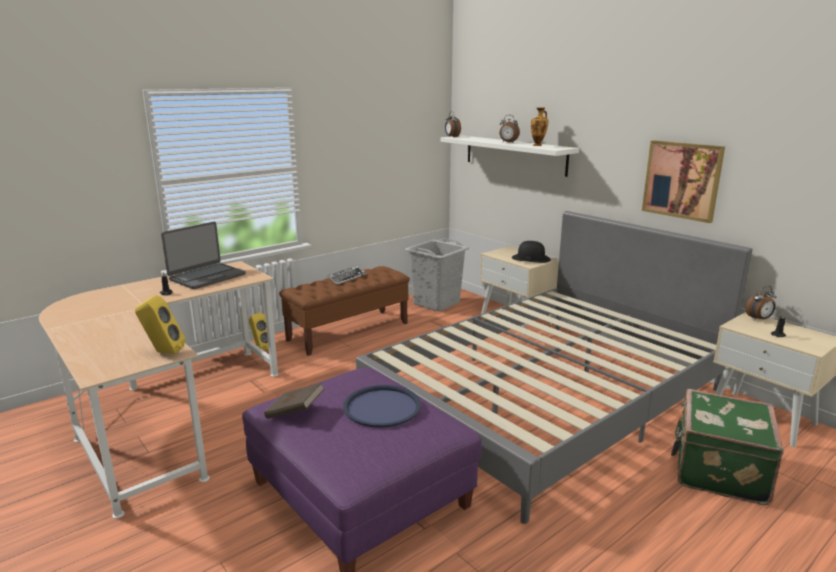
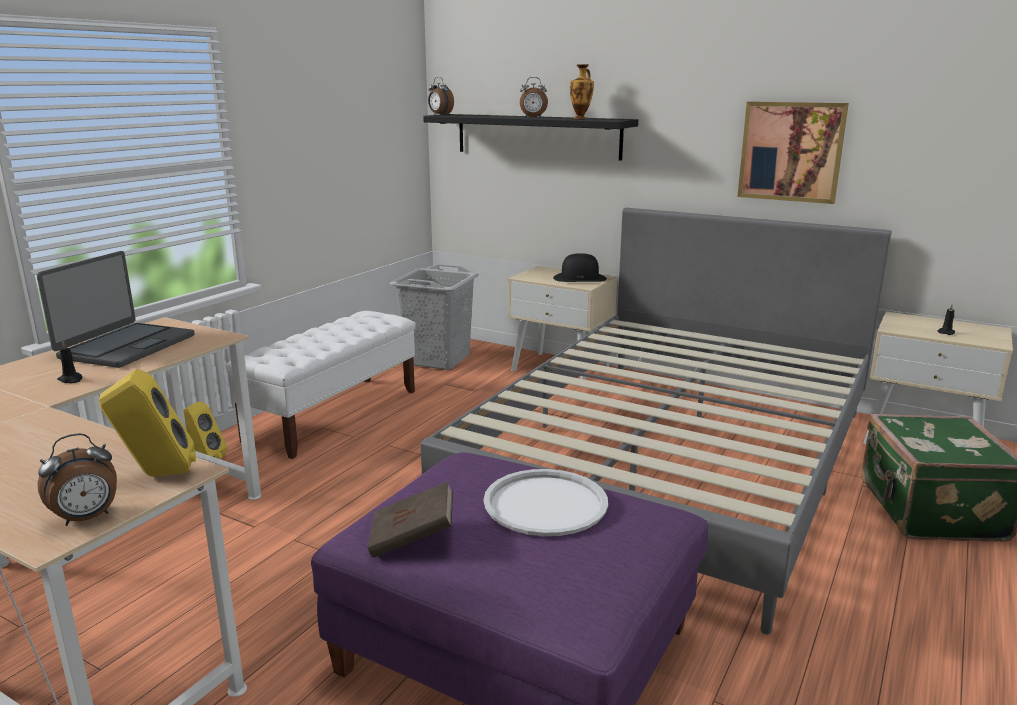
camera: 20 degrees left, 0 degrees up
brown bench [279,266,410,356] -> white bench [225,311,416,459]
keyboard [327,266,367,285] -> none
blue tray [343,385,421,428] -> white tray [484,469,608,536]
white shelf [440,136,579,177] -> black shelf [423,114,638,161]
alarm clock [746,286,776,321] -> alarm clock moved to [38,433,117,526]

